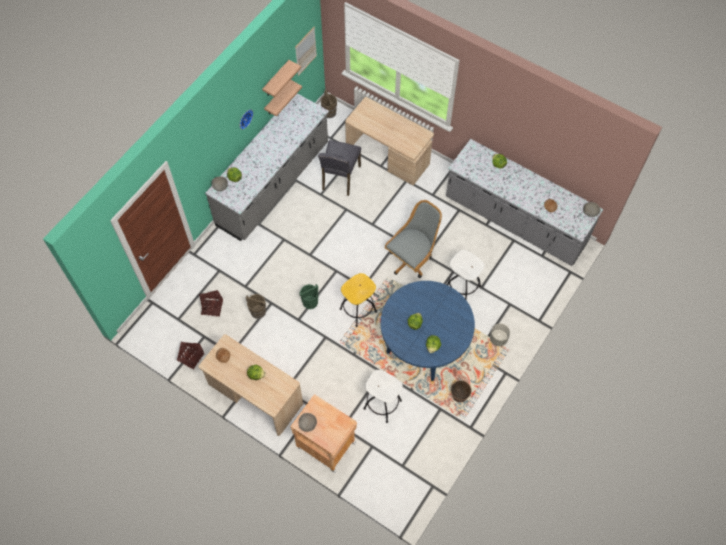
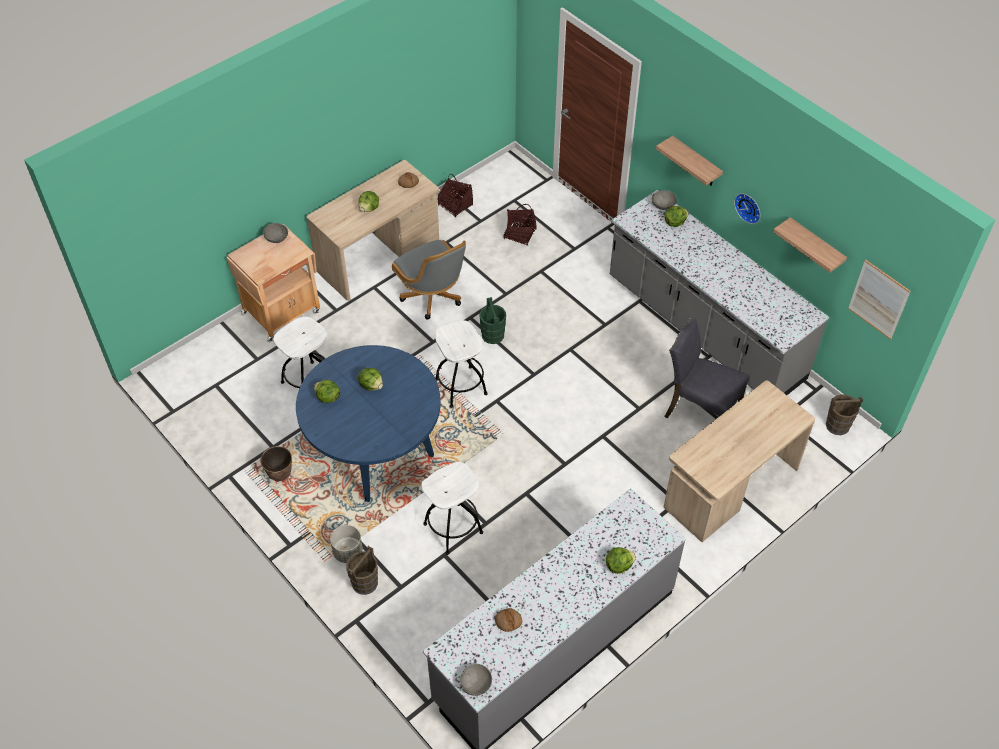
camera: 105 degrees right, 10 degrees down
brown bucket [246,294,266,319] -> brown bucket moved to [346,546,378,595]
shelf [264,80,302,117] -> shelf moved to [656,136,723,186]
yellow stool [340,273,377,327] -> white stool [435,320,487,408]
grey office chair [385,200,442,278] -> grey office chair moved to [392,240,466,319]

